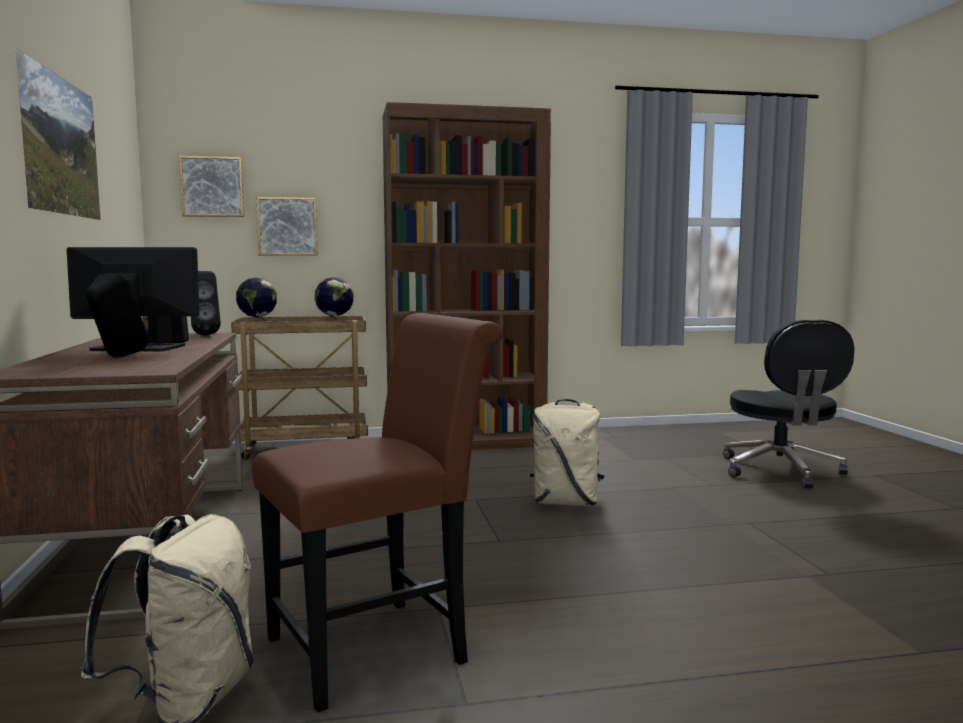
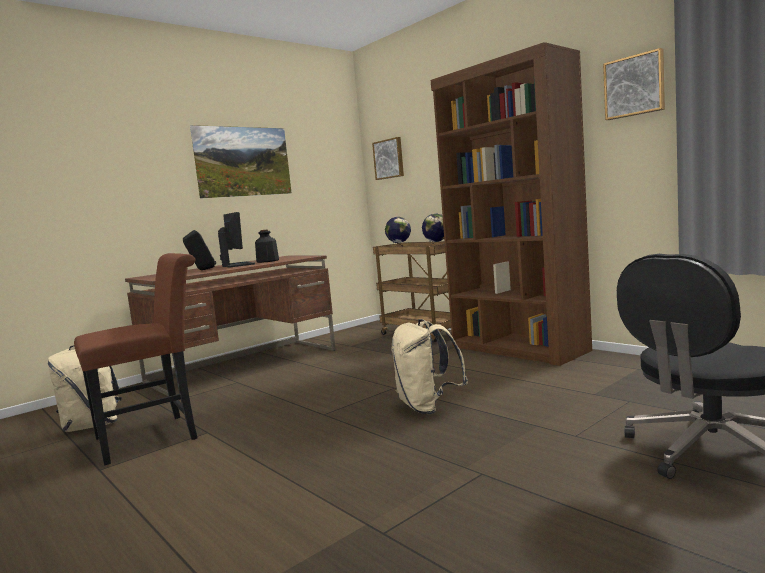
camera: 60 degrees right, 0 degrees up
black speaker [191,271,221,336] -> none
brown chair [252,313,503,713] -> brown chair turned 60 degrees counterclockwise [74,253,198,466]
picture [256,197,318,256] -> picture moved to [603,48,665,120]

